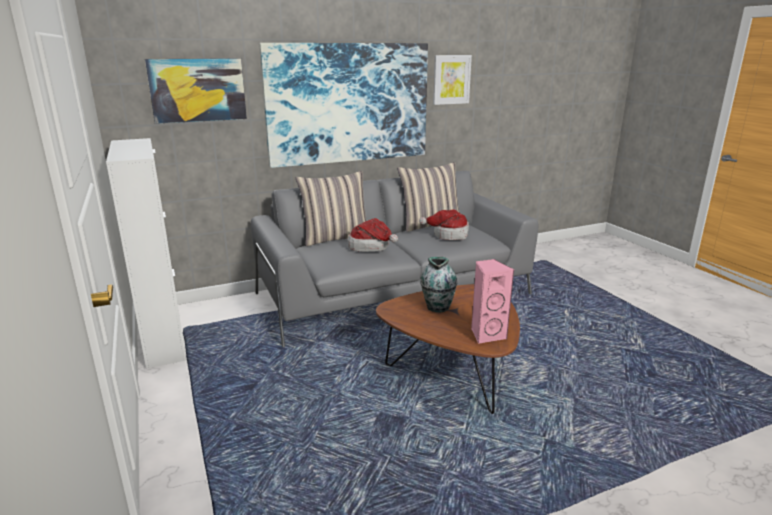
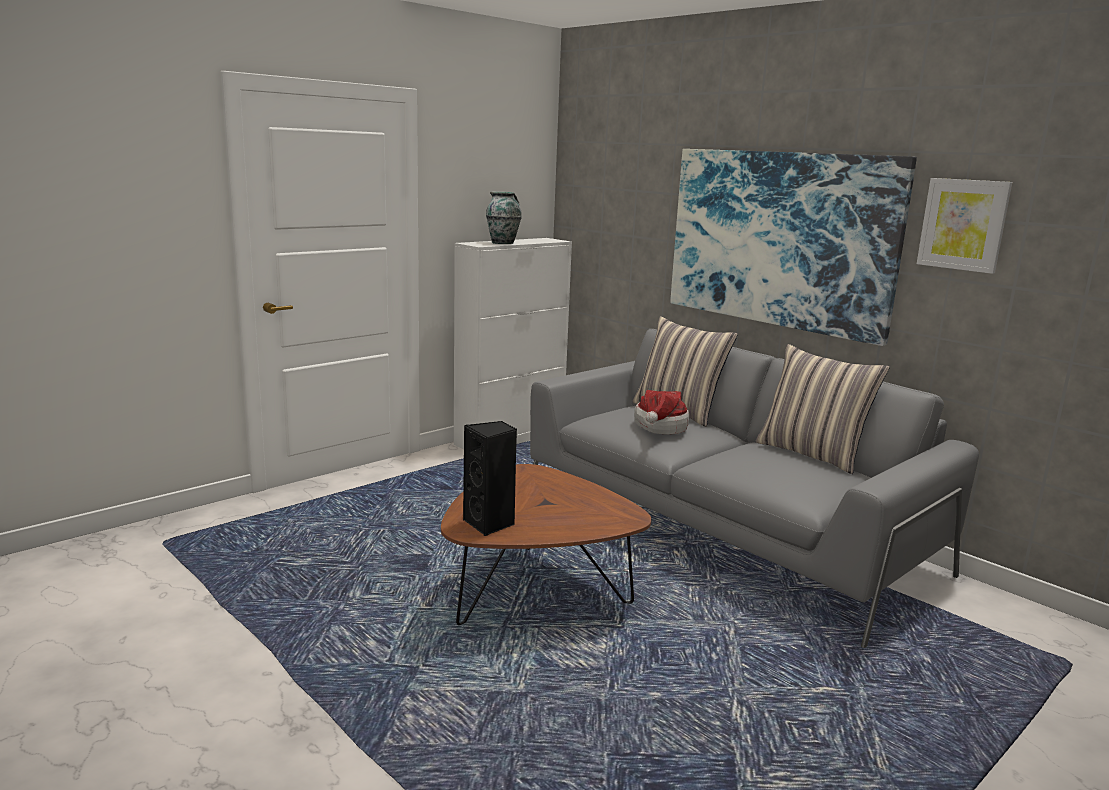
camera: 70 degrees right, 5 degrees down
picture [145,58,247,124] -> none
hat [419,209,469,240] -> none
vase [420,257,457,312] -> vase moved to [486,192,522,244]
pink speaker [471,259,514,344] -> black speaker [463,421,517,536]

